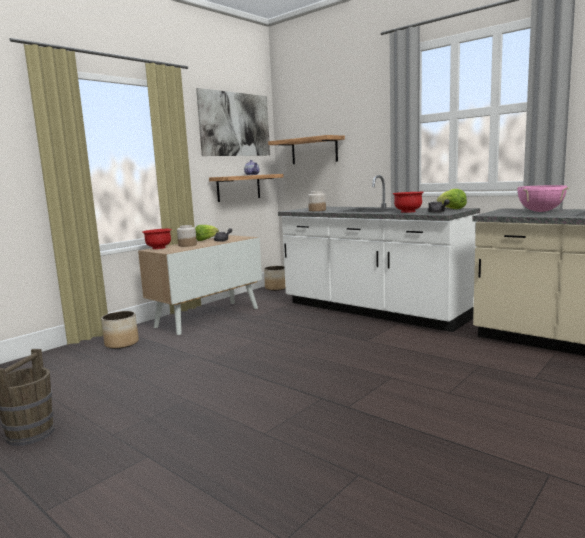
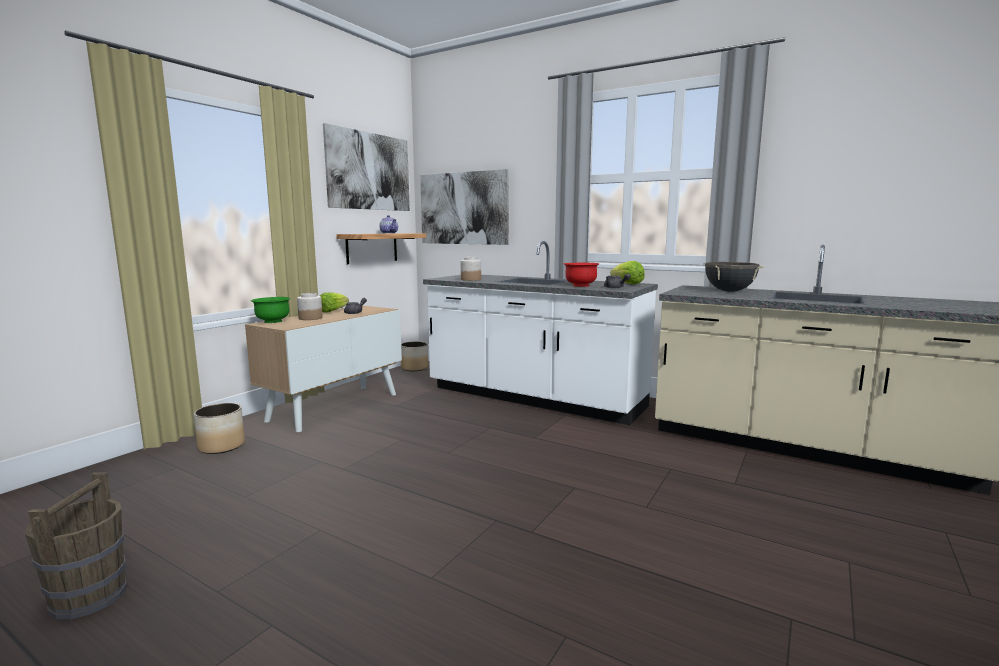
camera: 10 degrees left, 0 degrees up
red bowl [143,229,172,249] -> green bowl [251,297,291,323]
shelf [268,135,345,164] -> picture [420,169,509,245]
pink cooking pot [517,185,569,212] -> black cooking pot [703,262,763,292]

